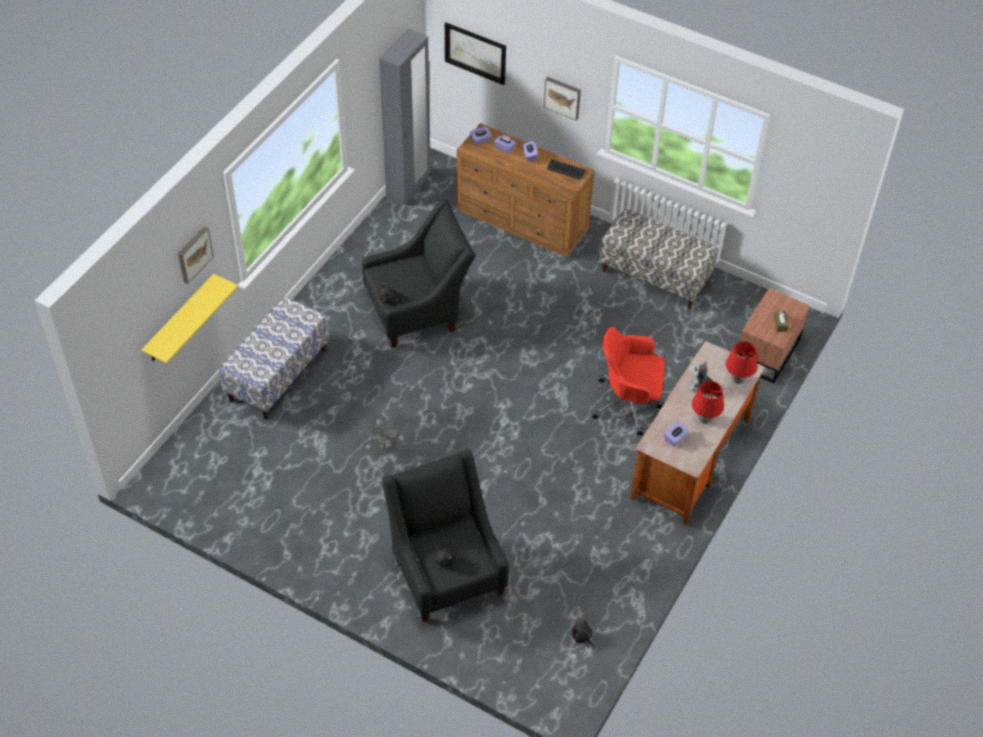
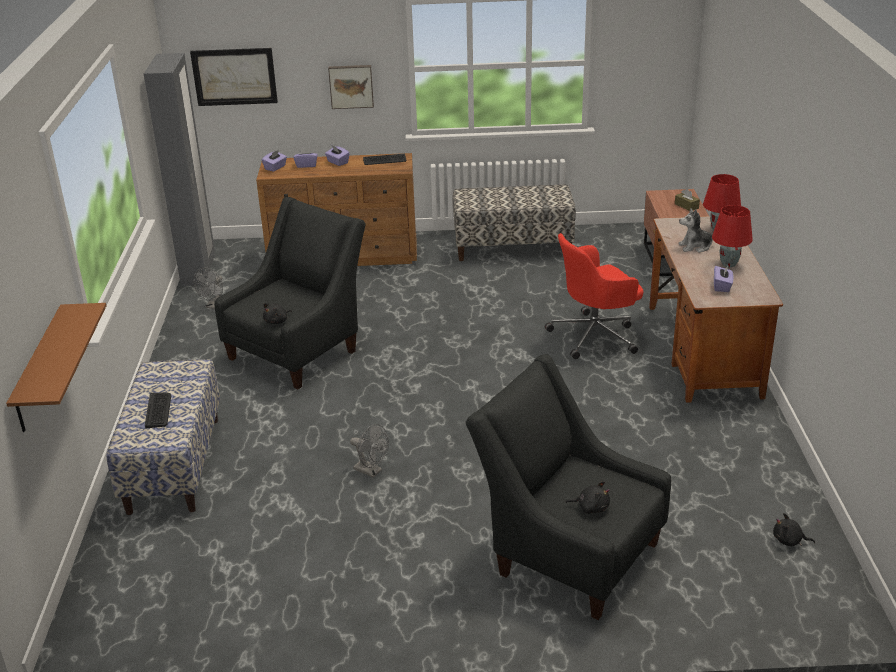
camera: 30 degrees left, 20 degrees down
yellow shelf [141,274,238,364] -> brown shelf [6,303,107,432]
picture [178,226,214,284] -> none
none -> keyboard [145,392,171,428]
none -> grey fan [193,268,223,309]

